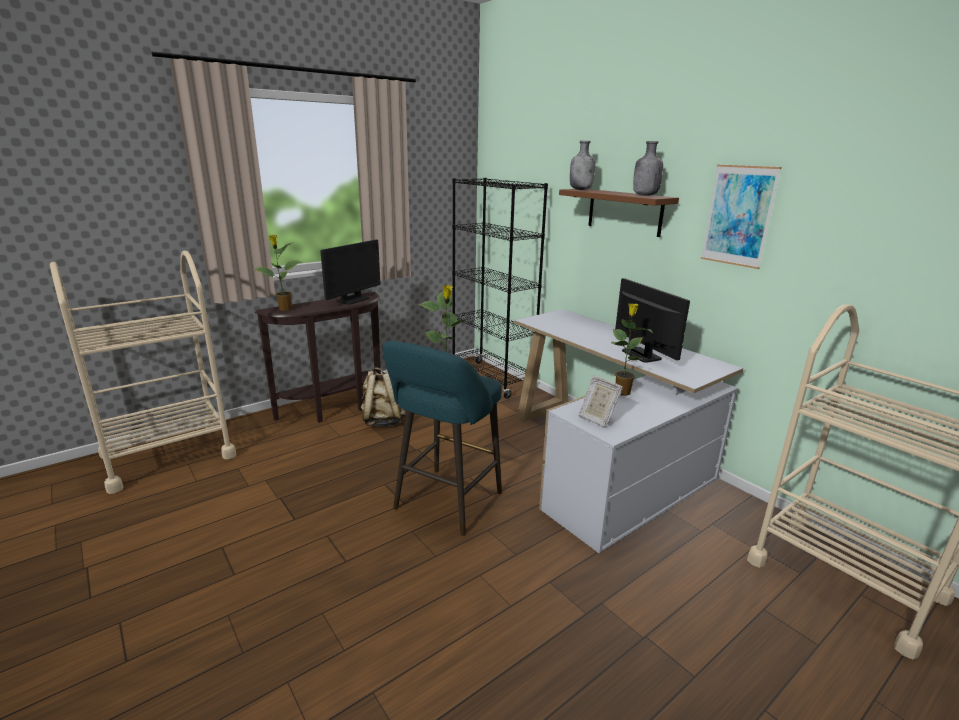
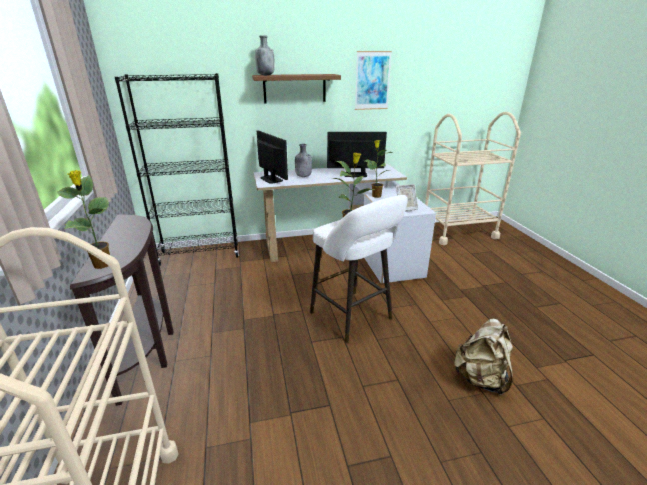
camera: 65 degrees left, 5 degrees up
monitor [320,240,380,305] -> monitor moved to [257,130,288,184]
beige backpack [361,367,406,426] -> beige backpack moved to [453,319,513,395]
turquoise stool [383,341,502,536] -> white stool [310,195,408,343]
grey bottle [633,141,663,196] -> grey bottle moved to [295,144,312,177]

